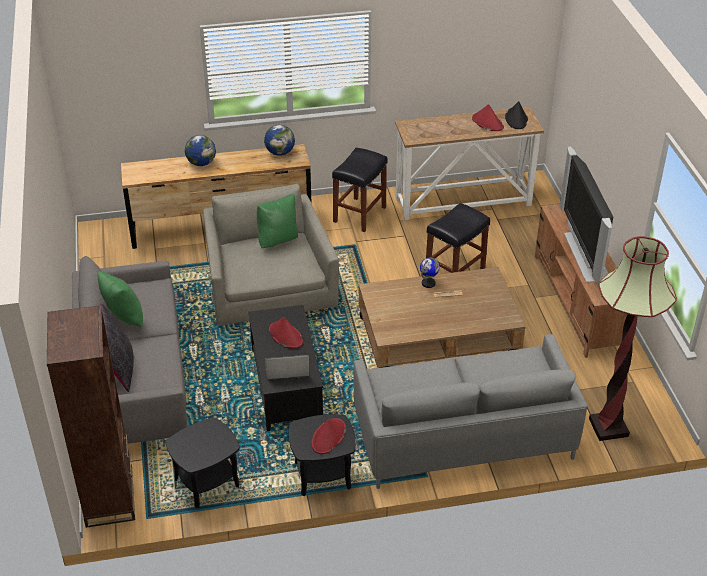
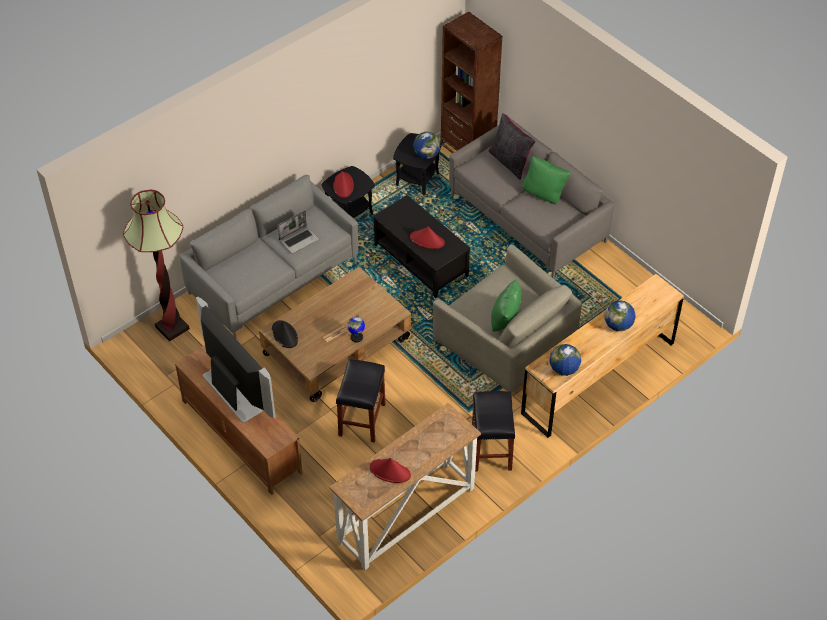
camera: 150 degrees right, 10 degrees up
laptop [265,355,310,380] -> laptop moved to [278,211,319,254]
black hat [505,101,528,129] -> black hat moved to [272,320,298,348]
none -> globe [413,132,440,159]

